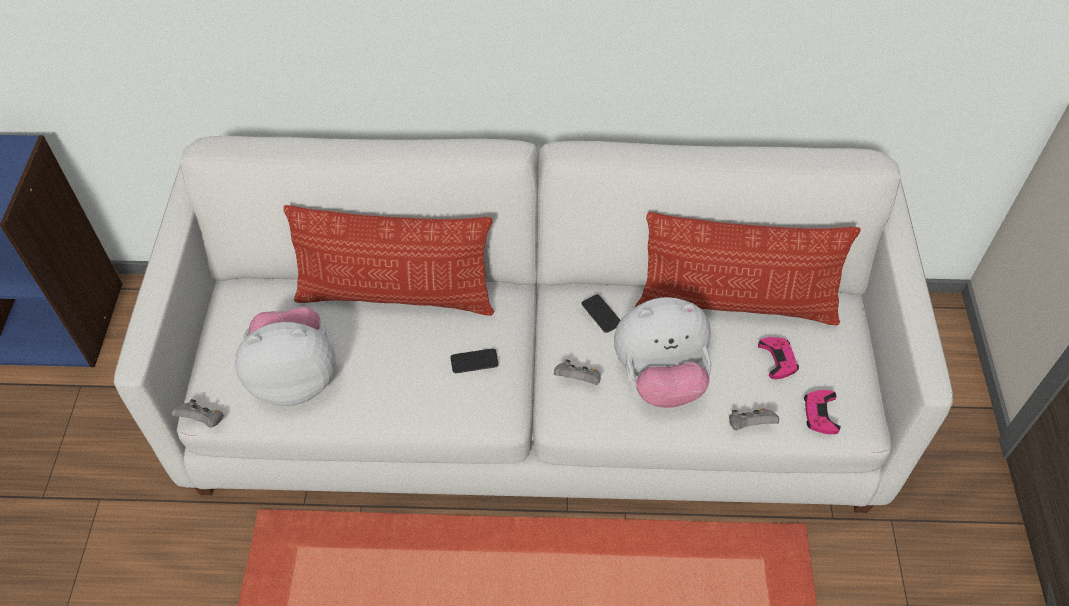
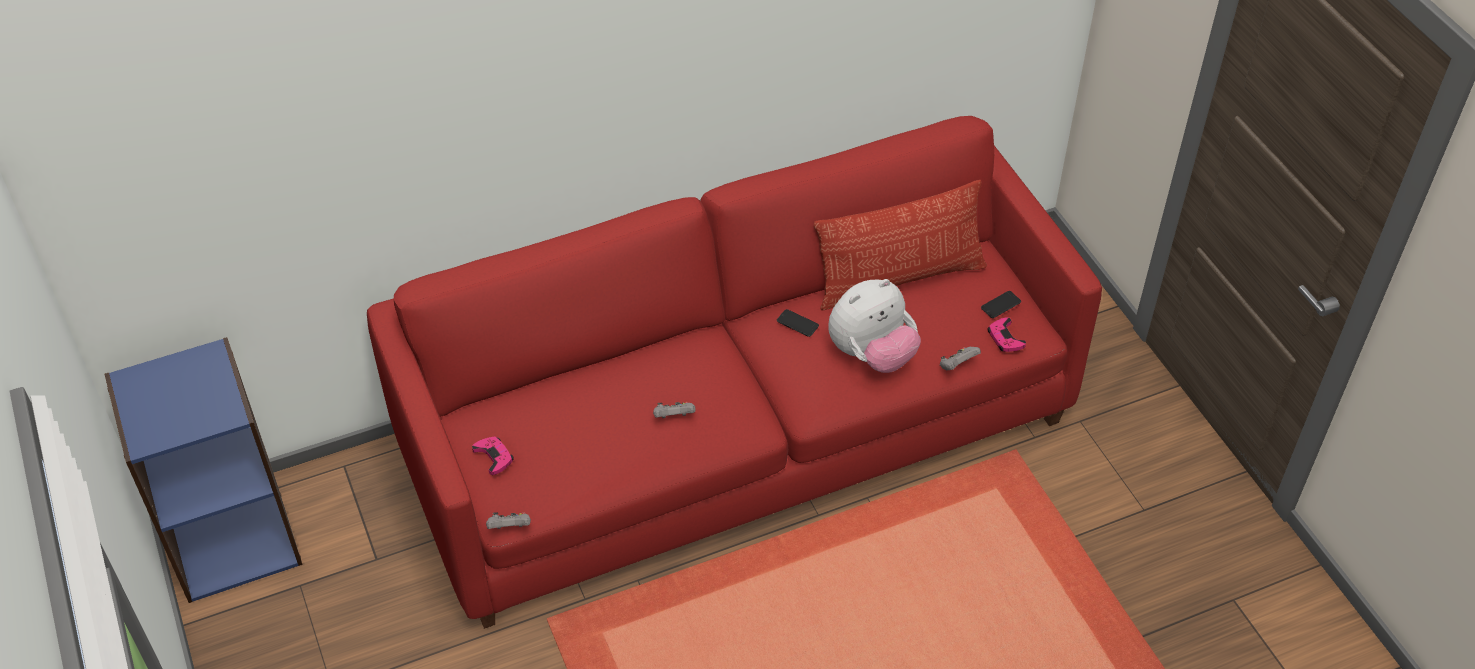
camera: 25 degrees left, 5 degrees down
white sofa [114,136,953,513] -> red sofa [367,116,1102,629]
plush toy [235,306,336,406] -> none
pillow [283,205,494,316] -> none
phone [450,348,499,373] -> phone moved to [981,291,1021,318]
grey game controller [554,359,601,385] -> grey game controller moved to [653,402,696,418]
pink game controller [758,337,799,379] -> pink game controller moved to [472,436,514,475]

